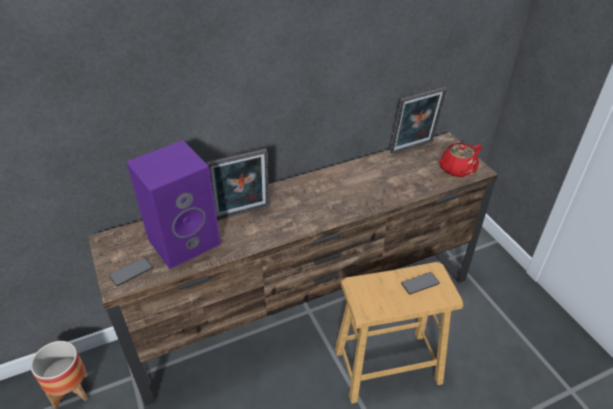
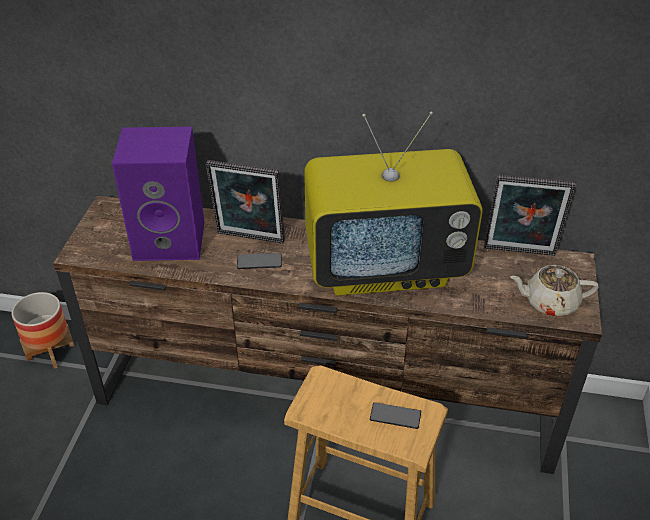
camera: 35 degrees right, 0 degrees up
phone [109,258,153,286] -> phone moved to [237,253,282,269]
red teapot [438,143,482,177] -> beige teapot [510,265,599,316]
none -> television [304,111,483,296]

